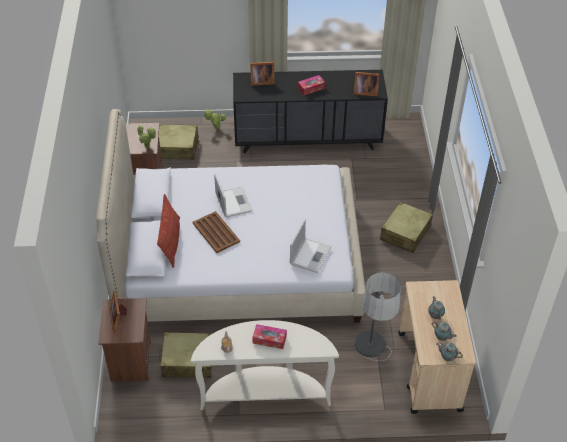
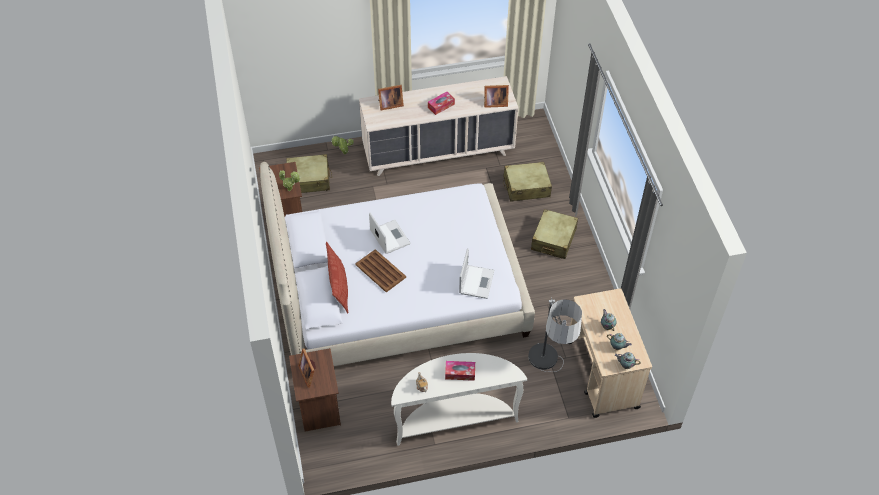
camera: 10 degrees left, 5 degrees up
beige suitcase [159,332,213,378] -> beige suitcase moved to [503,162,552,202]
black dresser [233,70,388,153] -> beige dresser [359,76,519,176]

